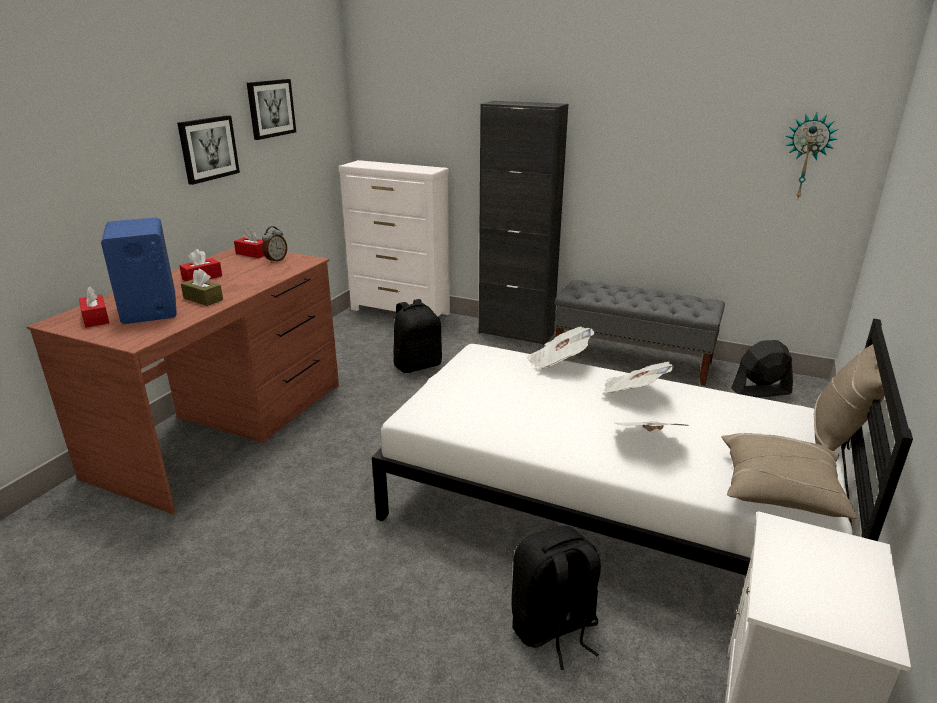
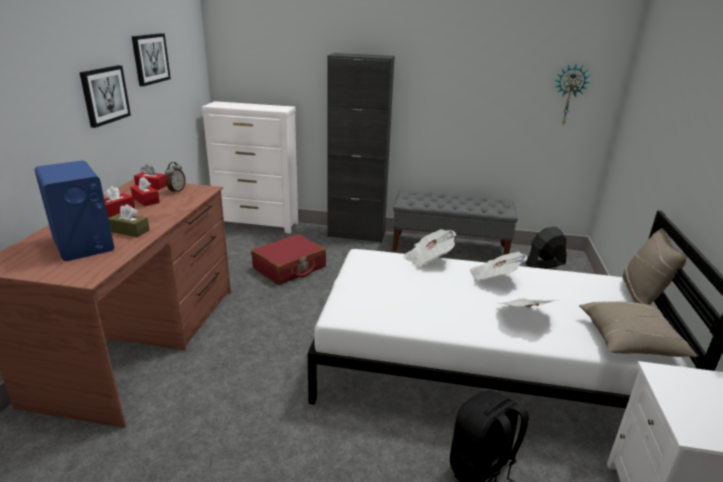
camera: 15 degrees left, 0 degrees up
red tissue box [79,286,109,327] -> red tissue box moved to [130,177,160,206]
black backpack [393,299,442,373] -> red suitcase [251,234,326,285]

